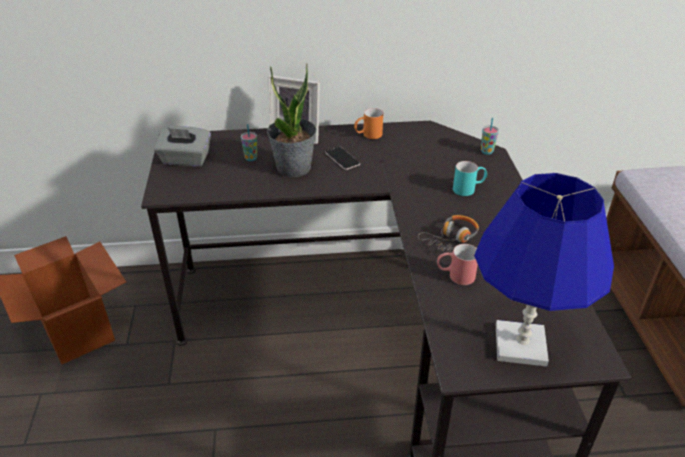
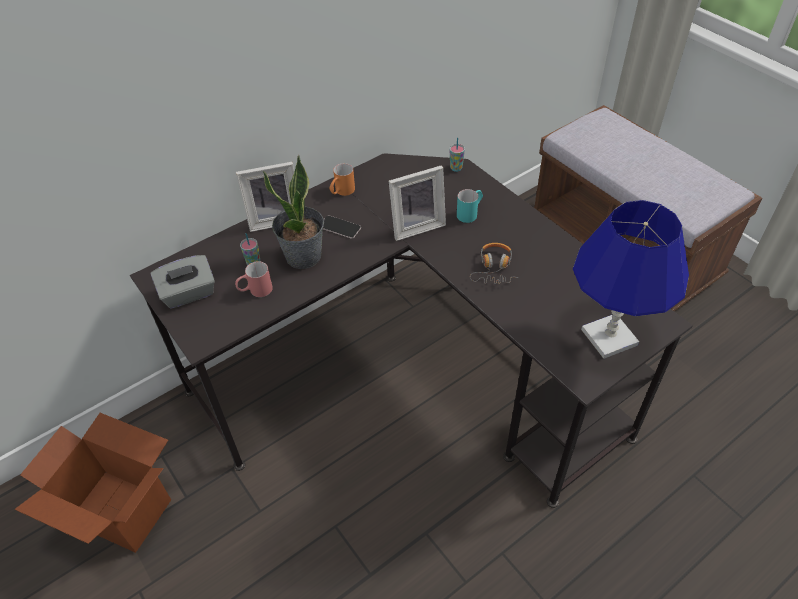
camera: 30 degrees left, 10 degrees up
red mug [437,244,478,285] -> red mug moved to [235,261,273,297]
none -> picture frame [389,165,446,241]

